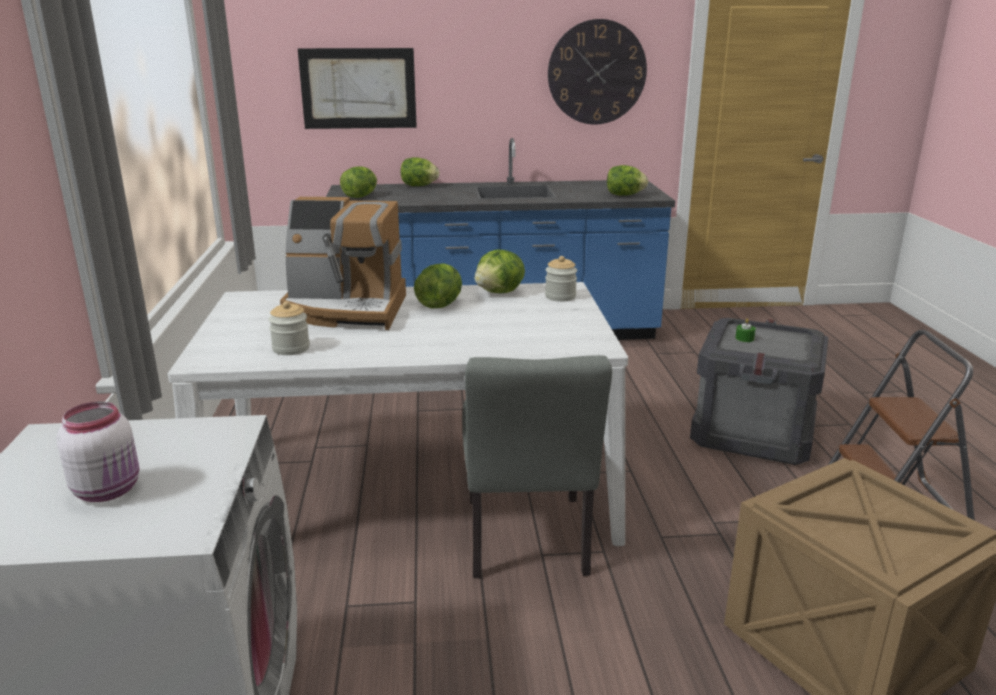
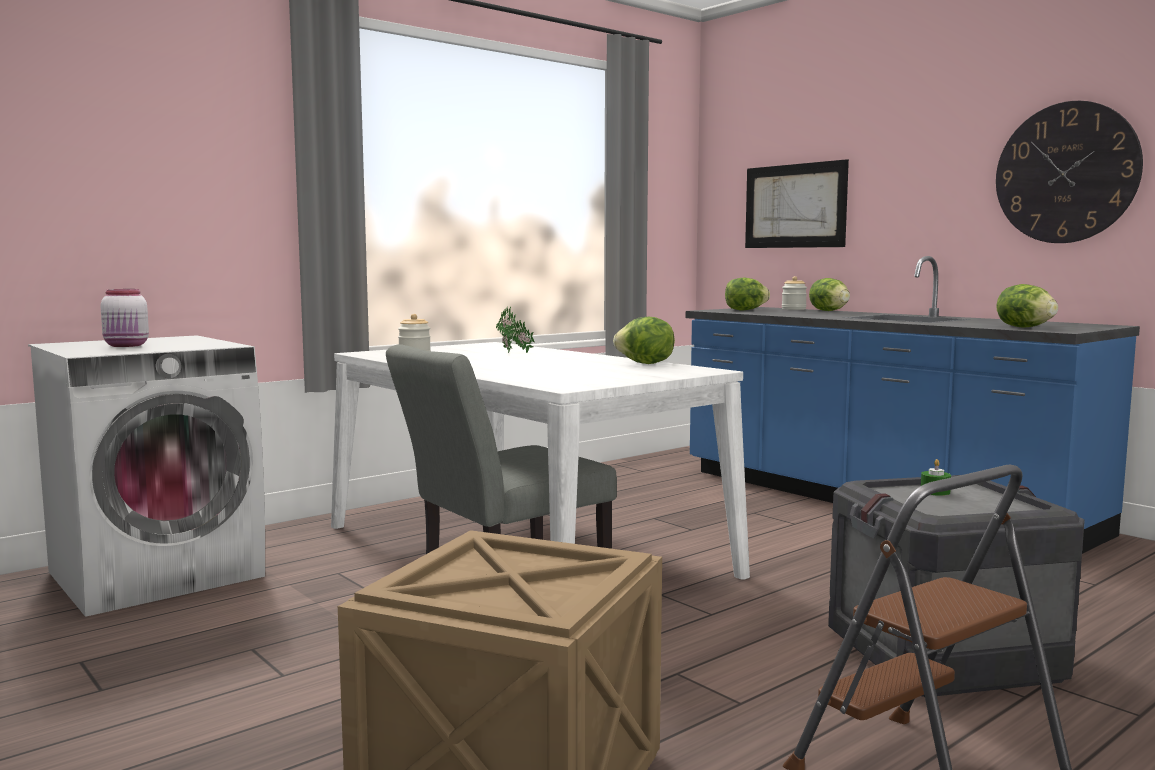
camera: 55 degrees right, 15 degrees down
coffee machine [280,197,406,330] -> potted plant [496,306,534,353]
lettuce [414,263,462,308] -> none
jar [545,256,577,302] -> jar moved to [782,276,807,310]

